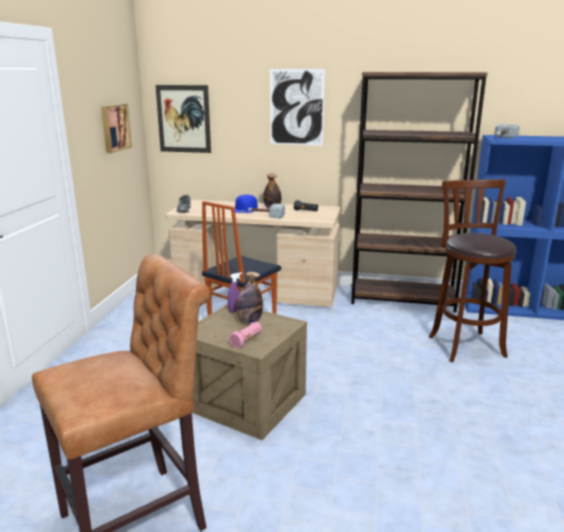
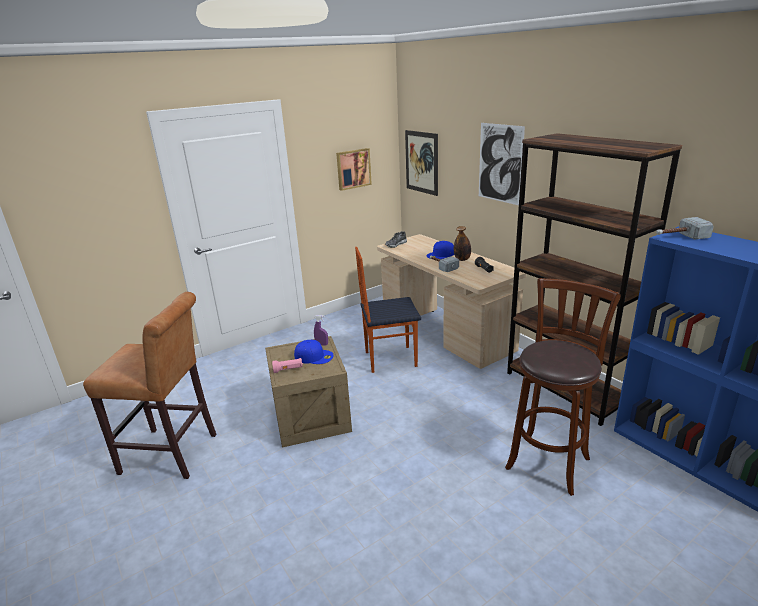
camera: 45 degrees right, 5 degrees up
bottle [237,272,263,324] -> blue cap [294,339,334,364]

